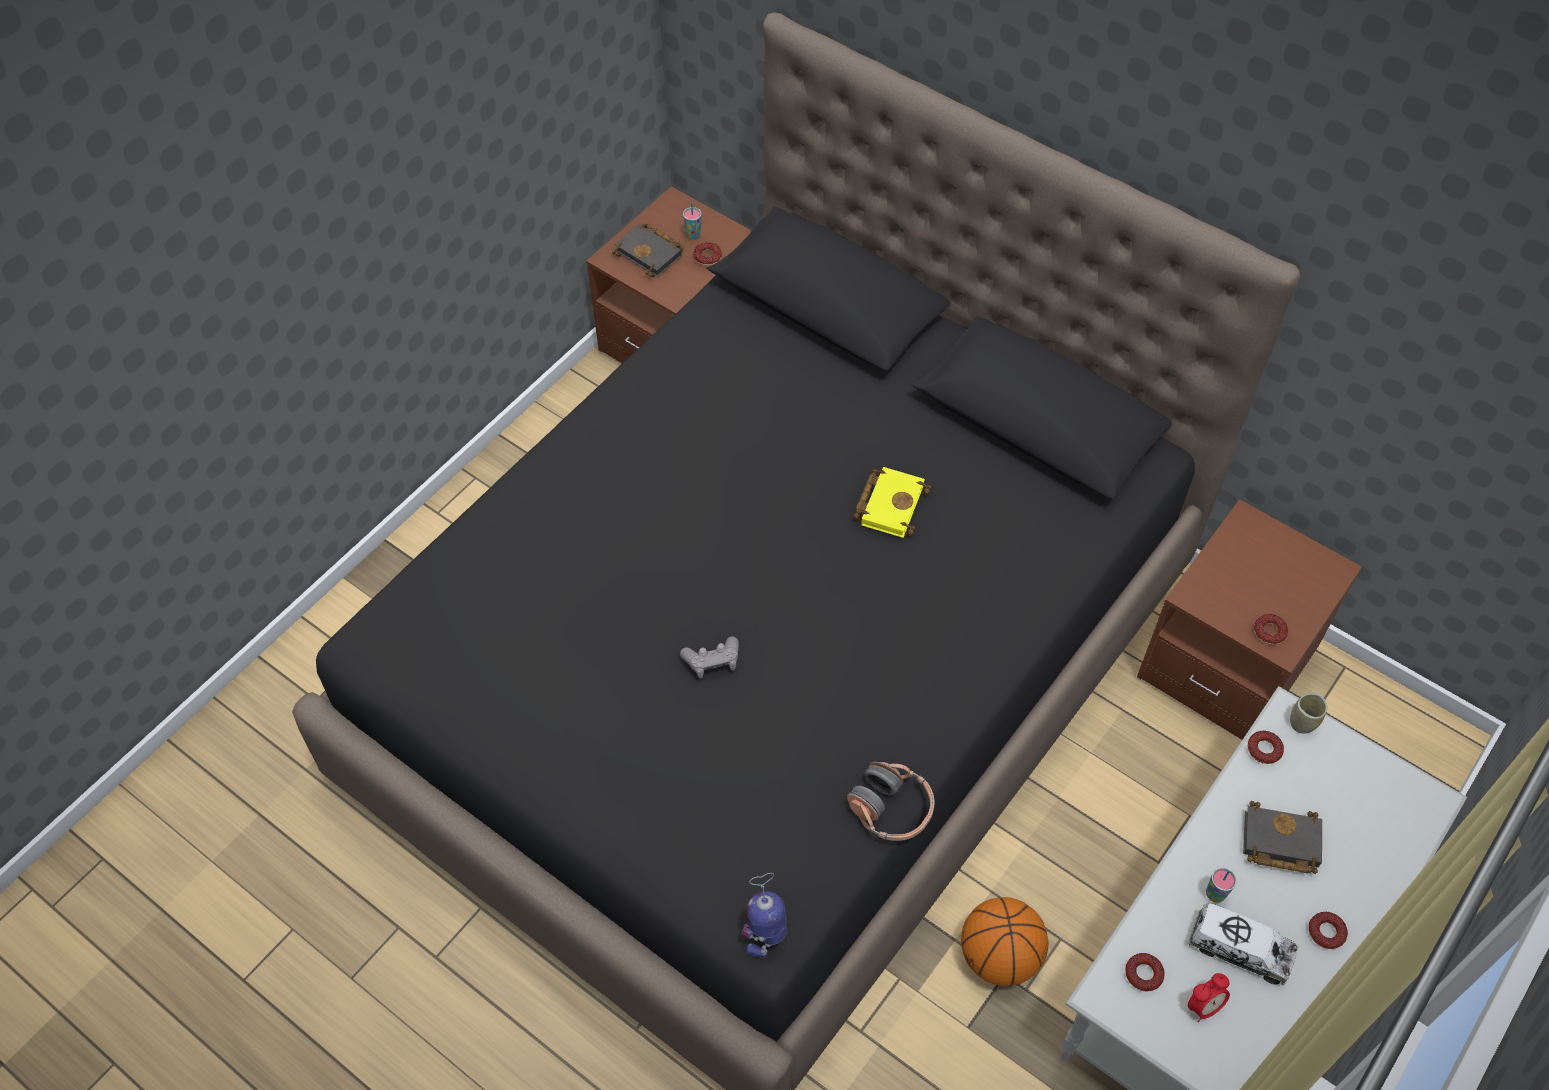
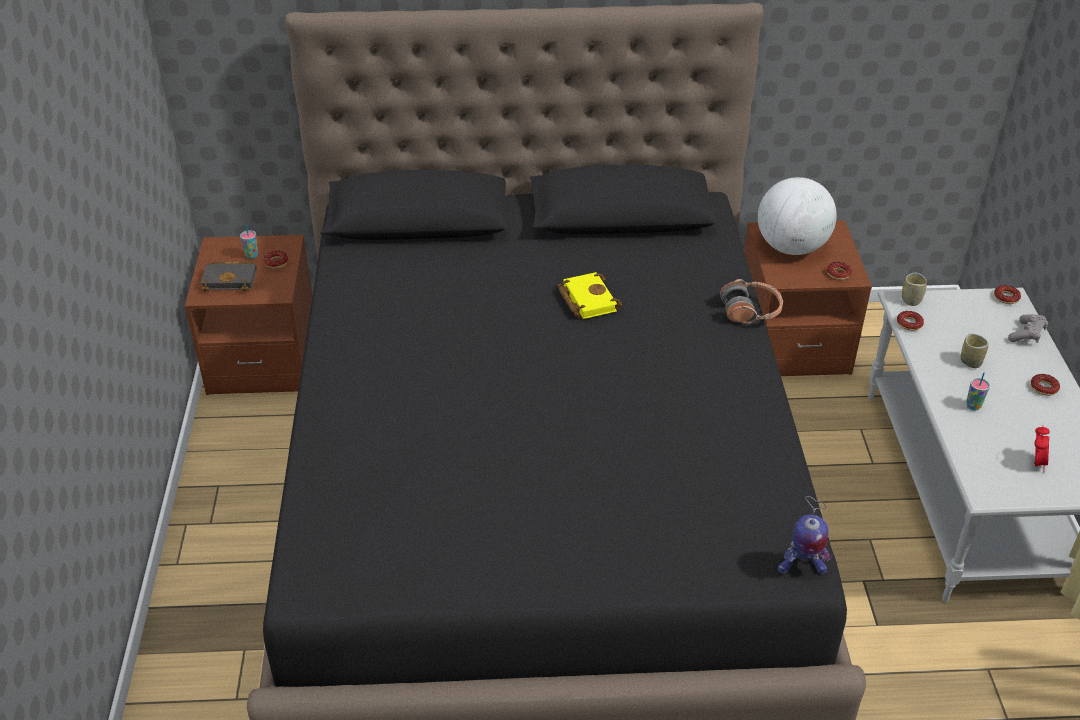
camera: 40 degrees left, 15 degrees down
grey game controller [680,636,739,679] -> grey game controller moved to [1008,314,1048,343]
toy robot [741,873,787,958] -> toy robot turned 90 degrees counterclockwise [778,496,831,574]
headphones [847,762,934,841] -> headphones moved to [720,279,783,324]
basketball [961,897,1048,986] -> none
donut [1125,953,1165,991] -> donut moved to [994,285,1021,304]
toy truck [1188,903,1298,985] -> none
black book [1243,801,1322,874] -> cup [960,334,989,368]
none -> globe [758,177,837,255]

